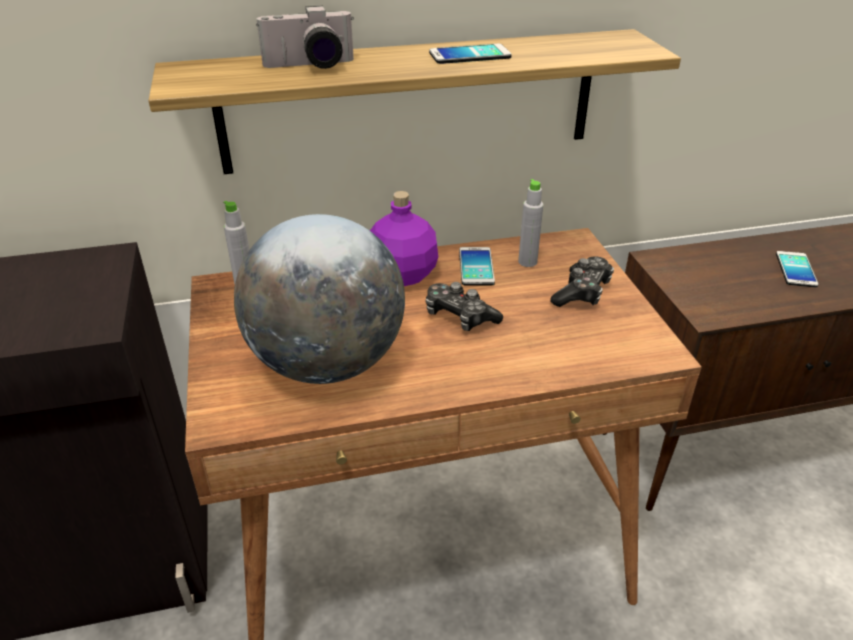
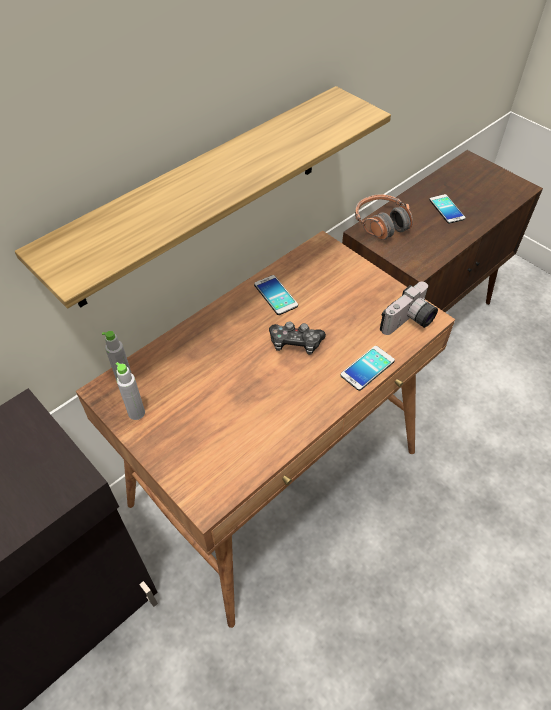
camera: 30 degrees left, 15 degrees up
globe [234,214,405,384] -> none
camera [256,6,354,69] -> camera moved to [380,282,438,335]
purple bottle [370,191,438,286] -> none
phone [429,44,512,64] -> phone moved to [340,346,395,391]
grey bottle [518,179,543,267] -> grey bottle moved to [115,362,145,420]
game controller [550,256,614,307] -> none
none -> headphones [355,194,413,240]

